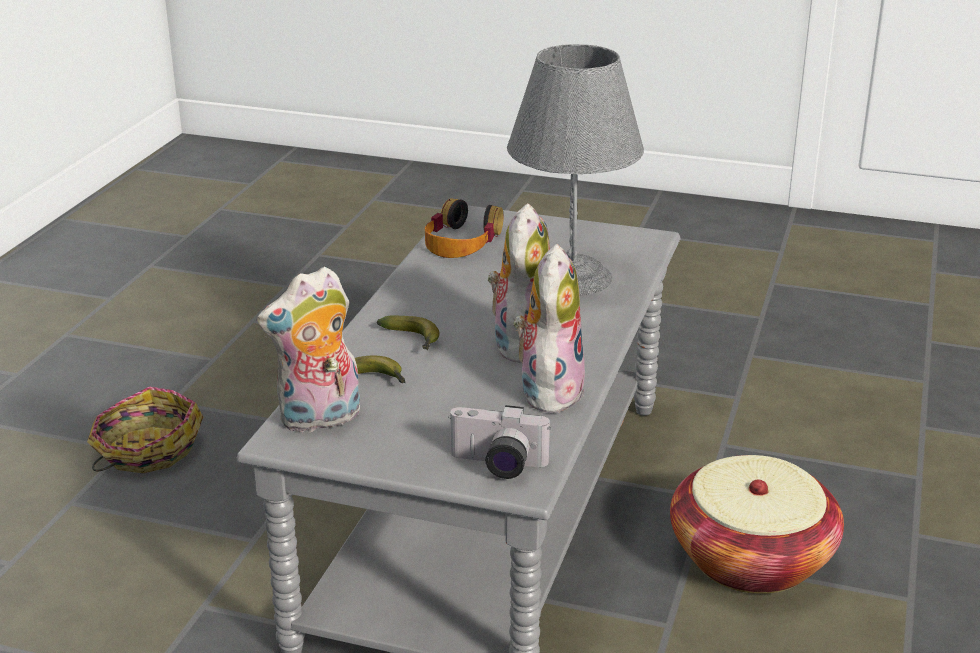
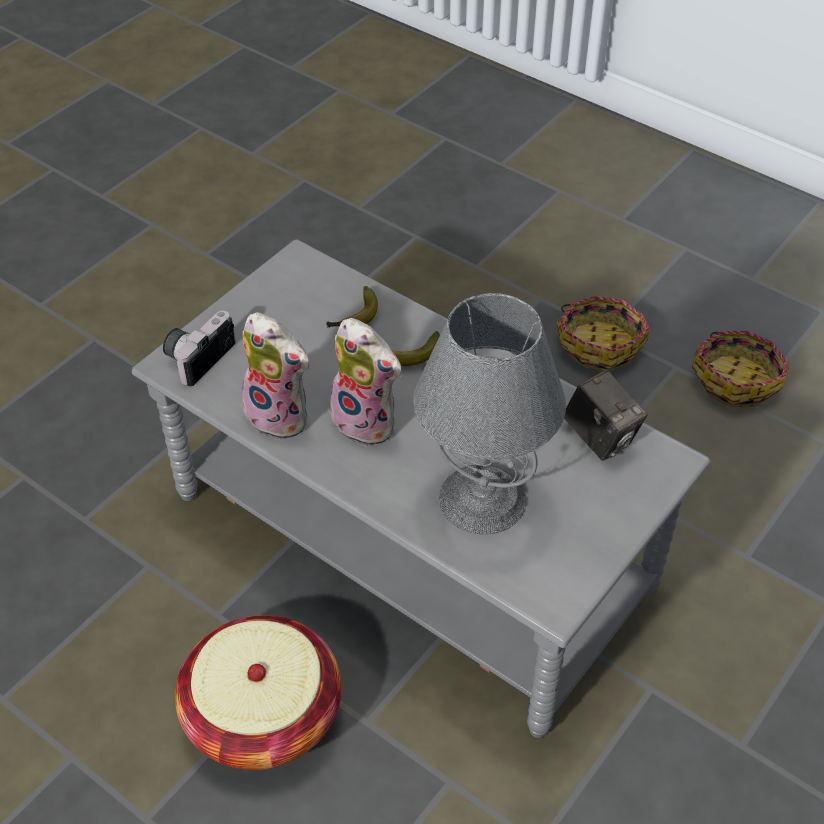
camera: 110 degrees right, 20 degrees up
plush toy [257,267,360,434] -> none
headphones [425,198,503,258] -> camera [564,370,648,461]
none -> basket [692,331,789,407]

